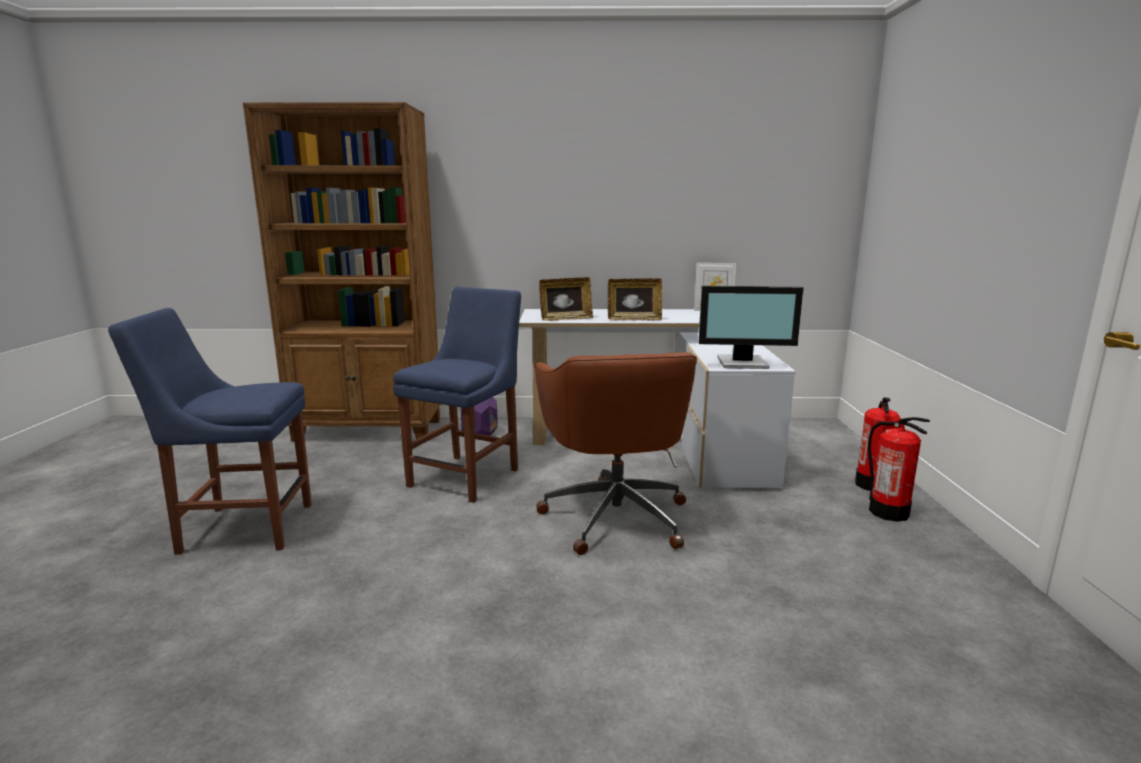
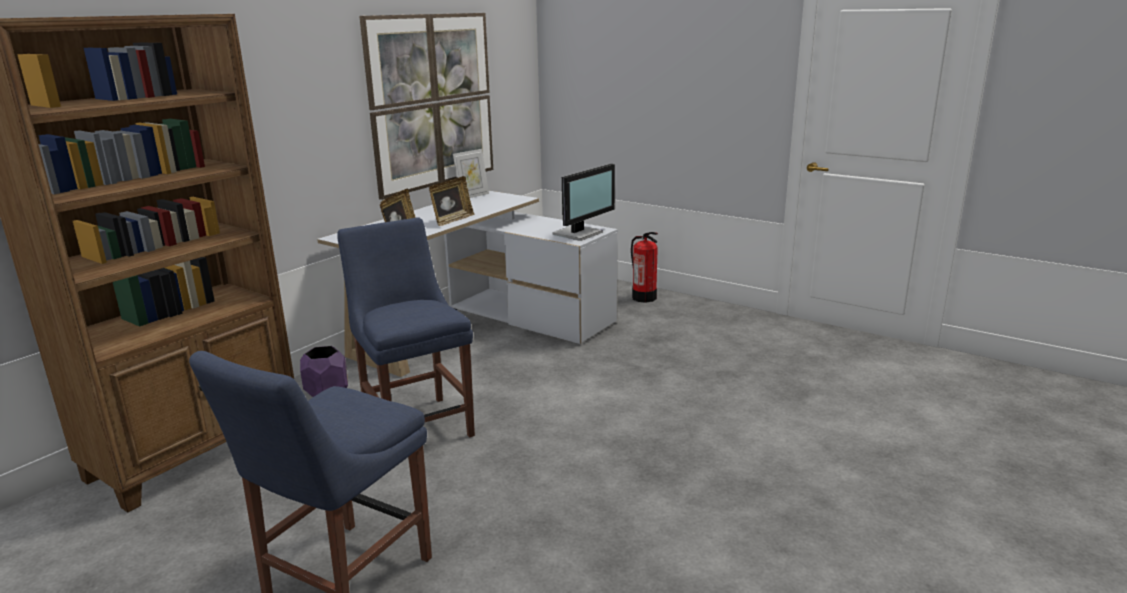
camera: 55 degrees left, 5 degrees up
brown office chair [535,352,697,555] -> none
fire extinguisher [868,417,930,522] -> none
none -> picture [359,13,493,200]

